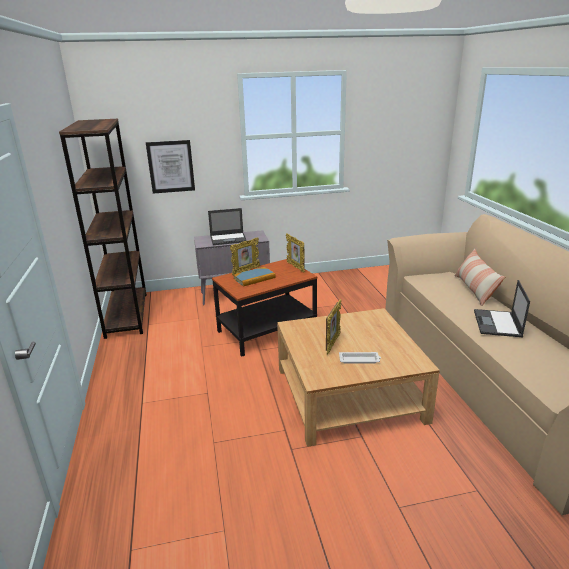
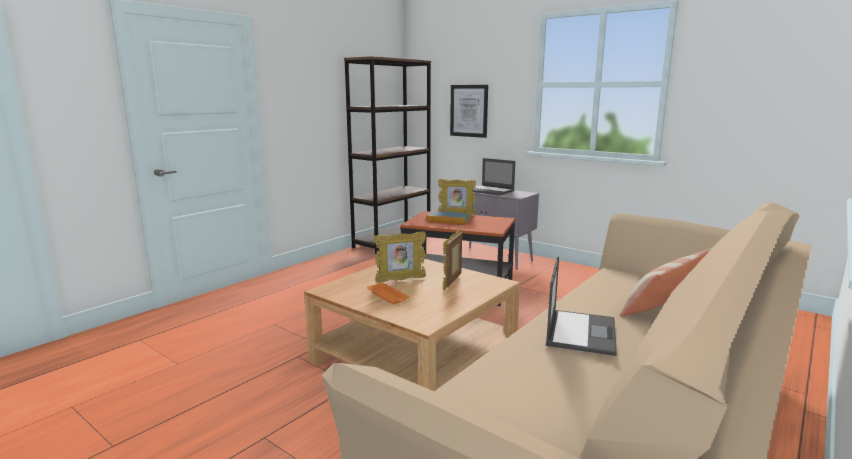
camera: 50 degrees right, 10 degrees down
picture frame [286,233,305,273] -> picture frame moved to [443,229,462,290]
white tray [339,352,381,364] -> orange tray [367,283,409,304]
laptop [474,280,530,337] -> laptop turned 135 degrees clockwise [546,256,617,356]

